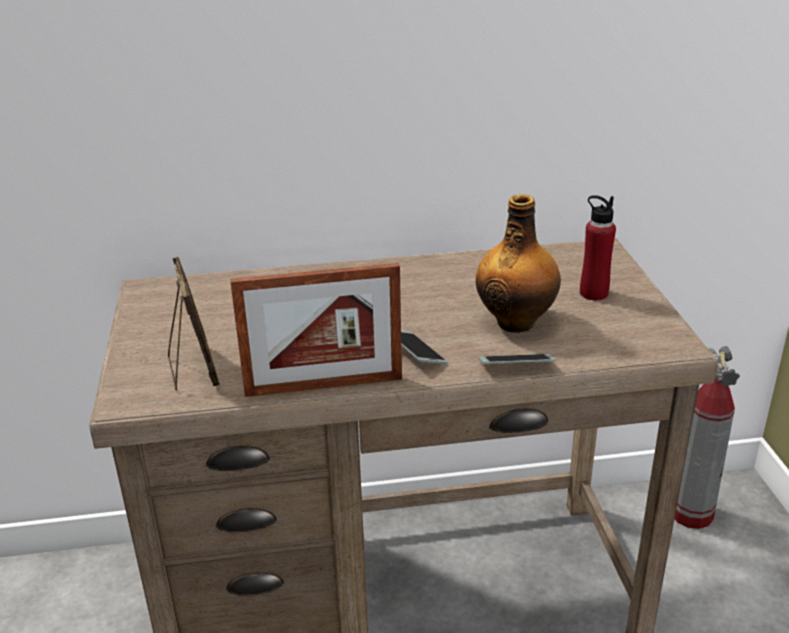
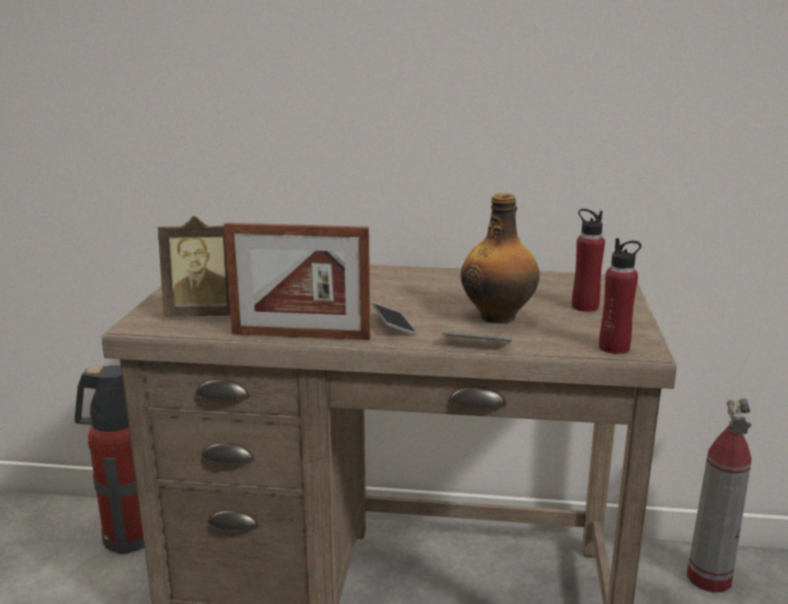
camera: 15 degrees right, 10 degrees down
picture frame [168,257,220,390] -> picture frame turned 90 degrees clockwise [158,216,231,317]
none -> fire extinguisher [75,365,144,554]
none -> red bottle [599,238,642,354]

